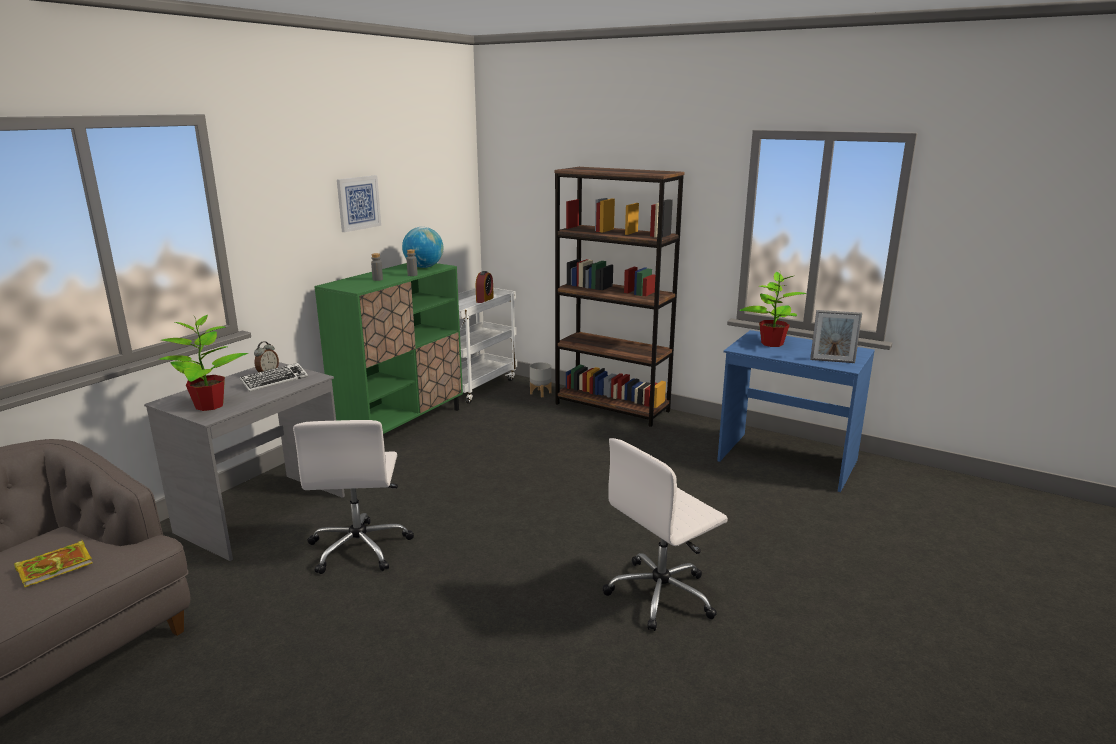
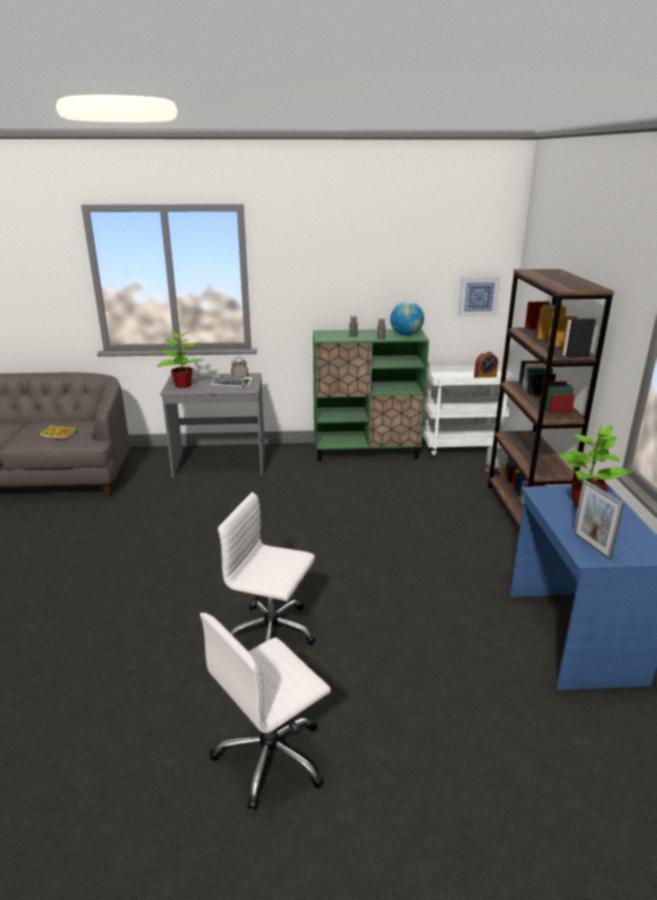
camera: 55 degrees right, 5 degrees up
white office chair [293,420,414,574] -> white office chair moved to [200,613,331,810]
picture [337,175,381,232] -> picture moved to [458,277,501,316]

